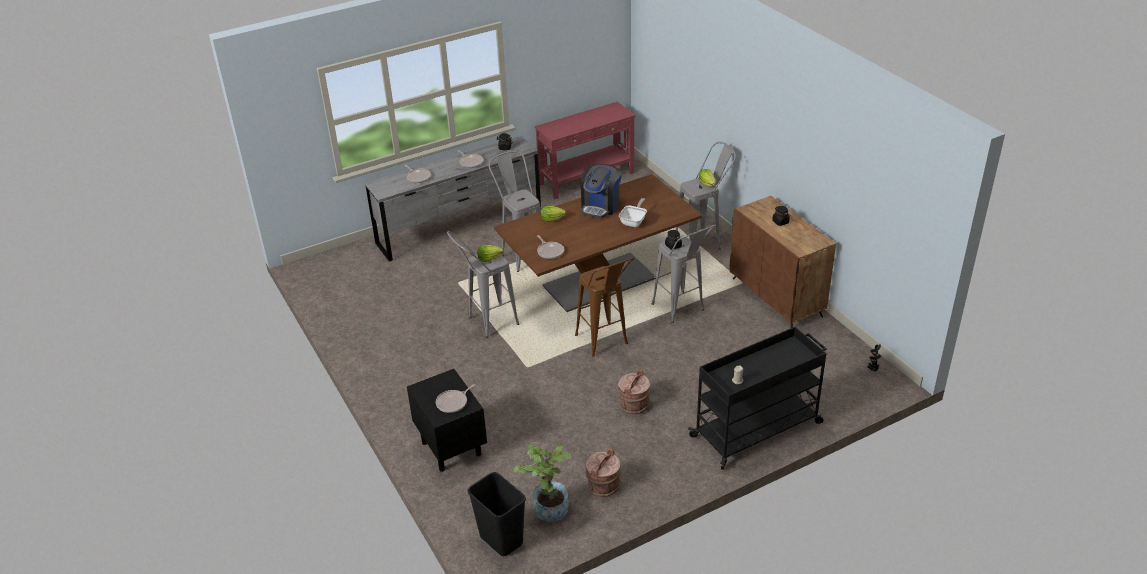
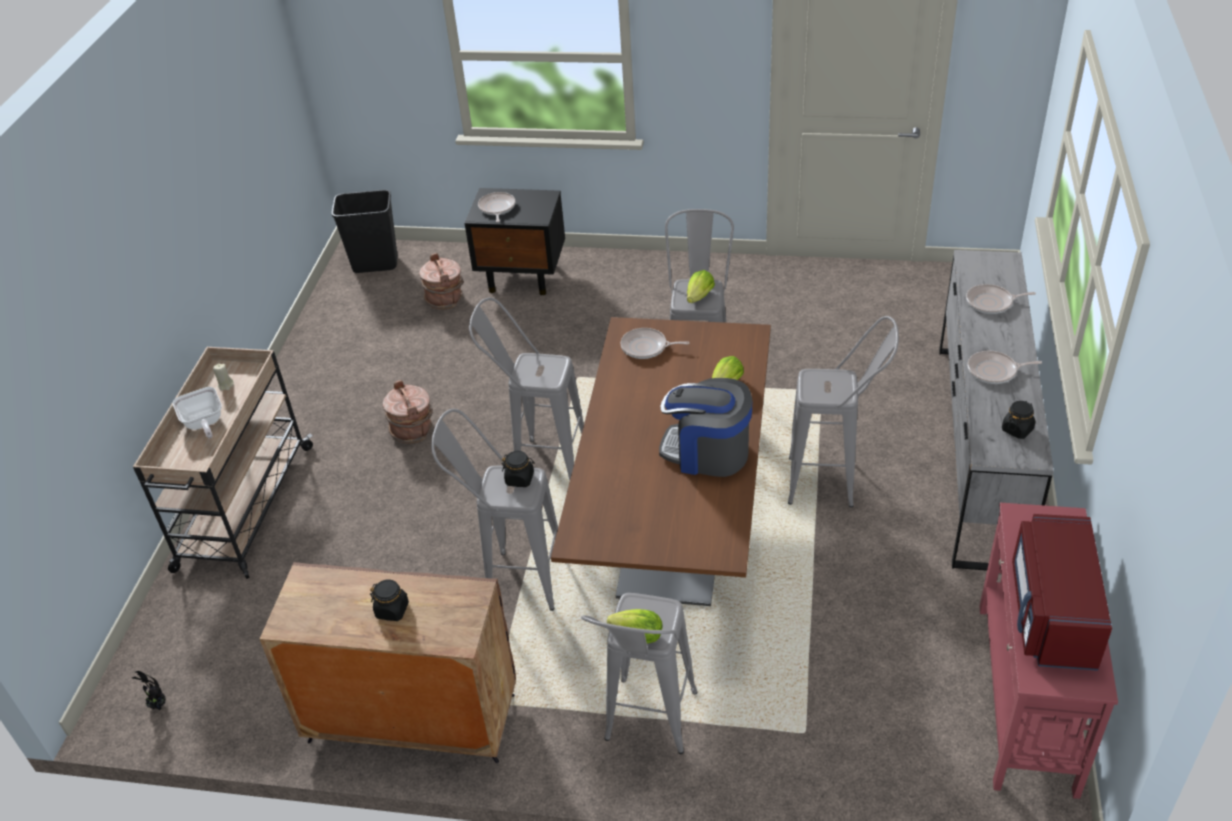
camera: 130 degrees right, 5 degrees up
potted plant [514,445,572,522] -> none
brown stool [575,257,634,356] -> grey stool [469,297,584,480]
coffee machine [581,164,622,218] -> coffee machine turned 45 degrees counterclockwise [659,378,752,477]
brown bucket [585,448,621,497] -> brown bucket moved to [419,253,463,310]
frying pan [619,198,647,227] -> frying pan moved to [173,387,222,439]
black cart [688,327,827,470] -> beige cart [133,347,313,579]
none -> red microwave [1012,514,1112,671]

